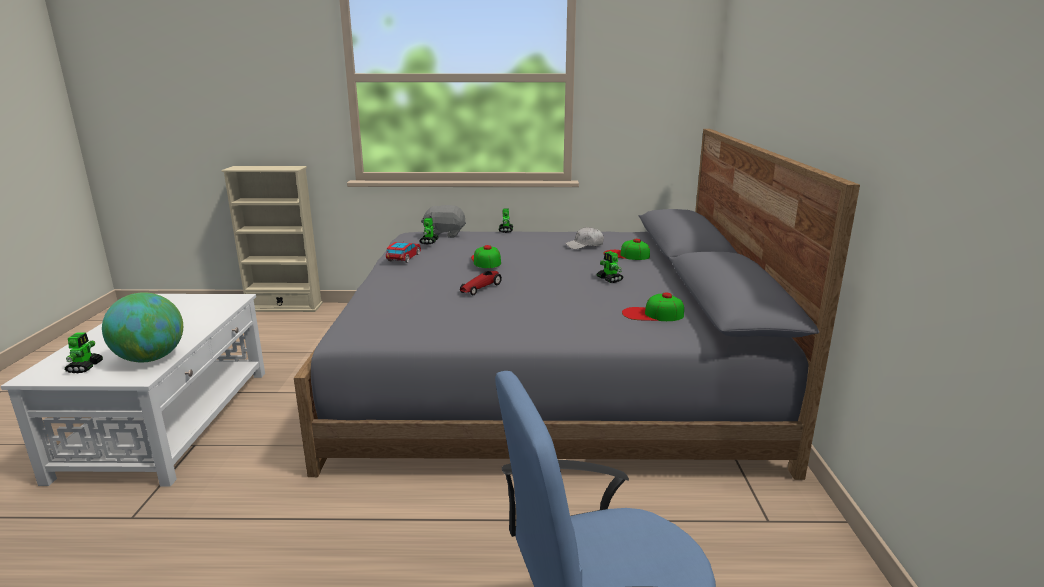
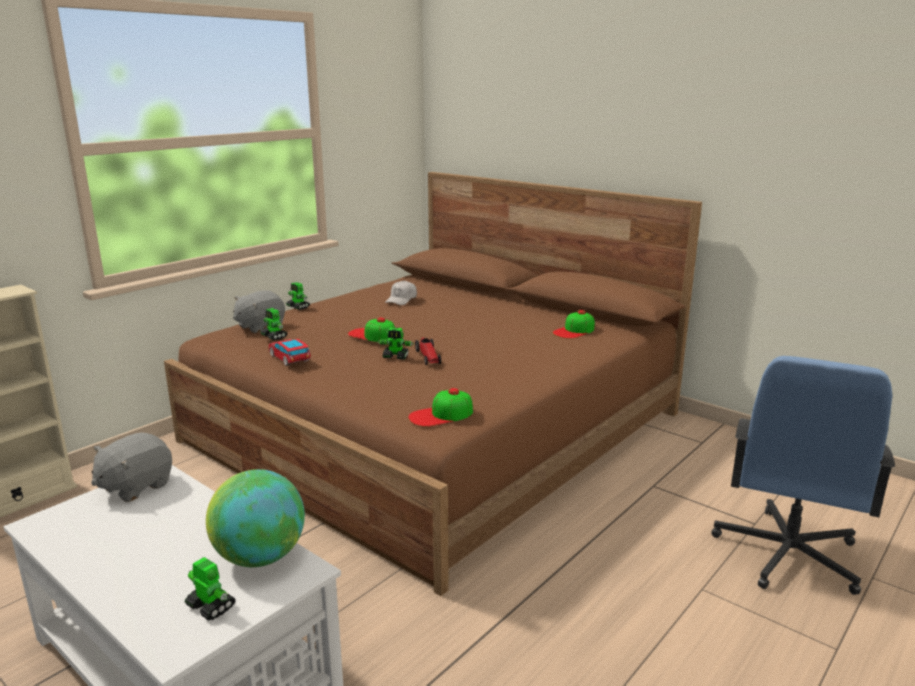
camera: 50 degrees left, 0 degrees up
grey bed [294,129,860,480] -> brown bed [164,172,702,596]
toy robot [596,251,624,283] -> toy robot moved to [378,328,414,360]
cap [603,239,650,260] -> cap moved to [408,388,473,427]
none -> grey plush toy [91,433,172,502]

